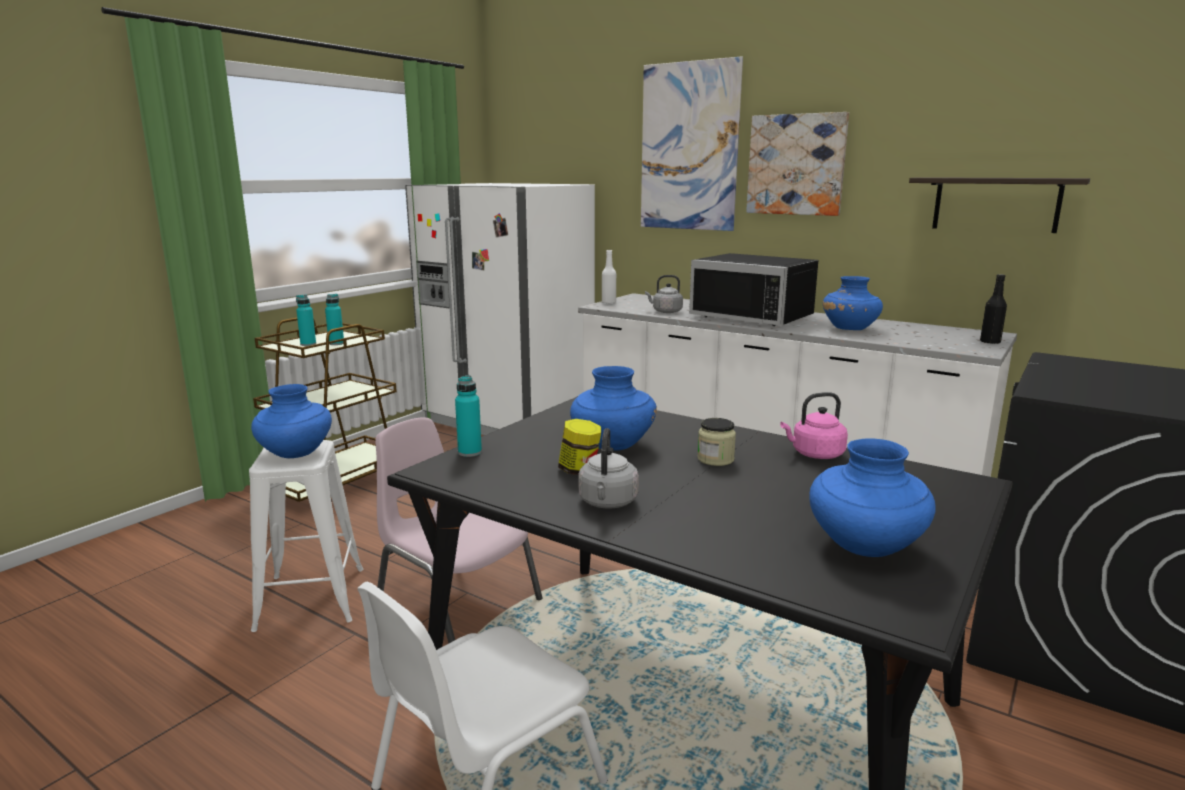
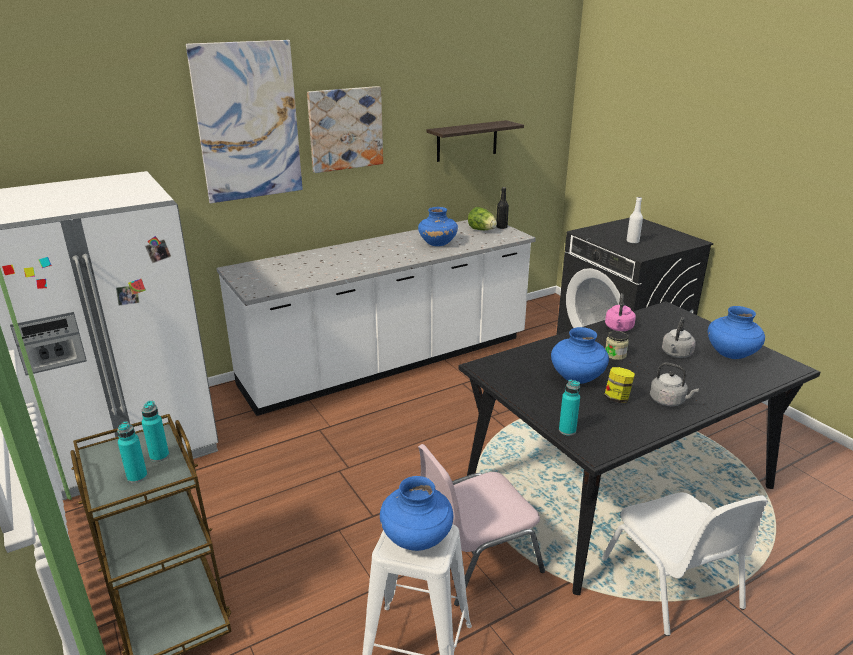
camera: 65 degrees left, 10 degrees up
white bottle [602,250,616,304] -> white bottle moved to [627,197,643,244]
grey kettle [645,275,683,313] -> grey kettle moved to [662,317,696,358]
black microwave [689,253,818,326] -> none
none -> lettuce [468,207,497,230]

